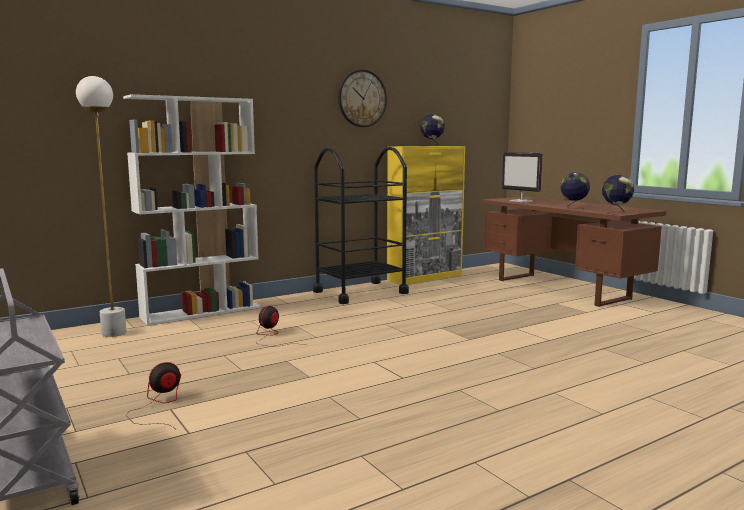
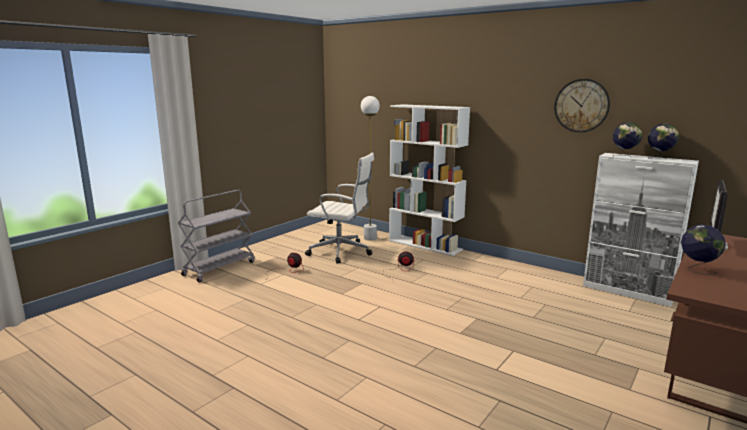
camera: 70 degrees right, 5 degrees up
black cart [313,147,409,304] -> none
yellow cabinet [387,146,465,285] -> white cabinet [583,153,699,307]
globe [602,175,634,215] -> globe moved to [613,122,642,157]
none -> white office chair [305,152,374,264]

